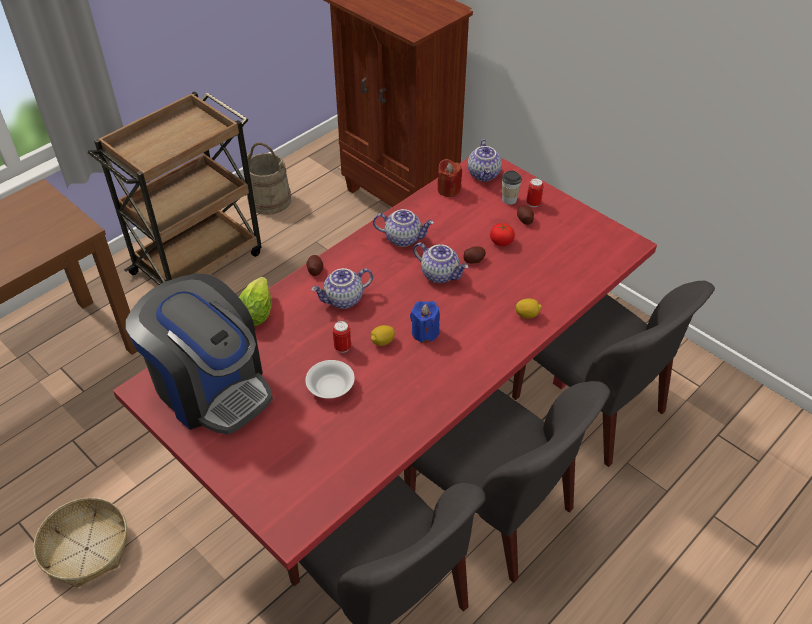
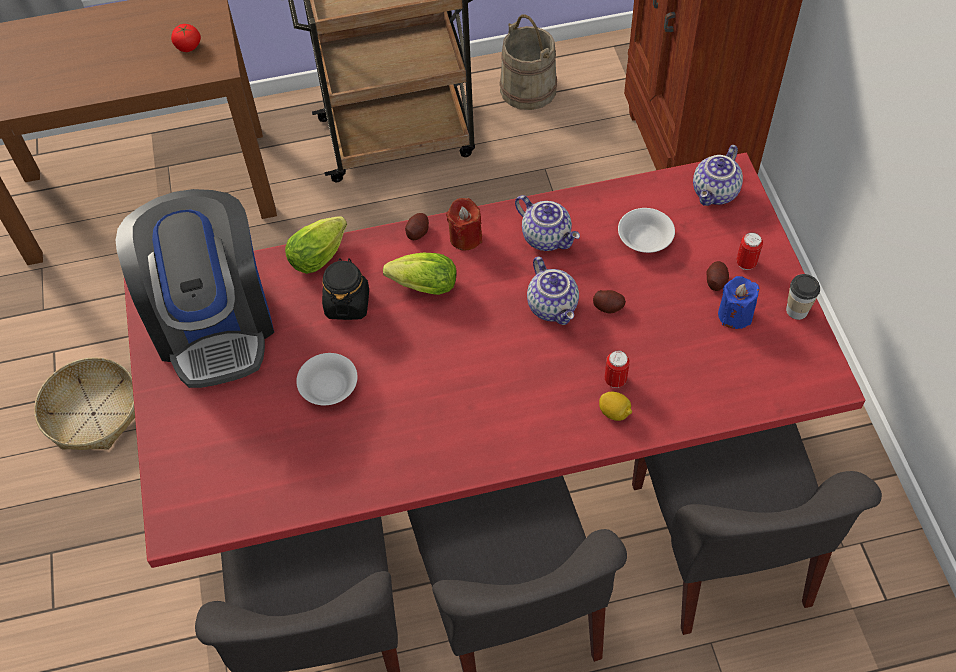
camera: 35 degrees right, 10 degrees up
teapot [311,268,373,309] -> lettuce [383,253,457,295]
can [332,321,351,353] -> can moved to [605,351,630,388]
lemon [371,325,395,346] -> none
blue candle [410,301,440,343] -> blue candle moved to [718,276,760,329]
red candle [438,159,462,197] -> red candle moved to [446,198,482,250]
tomato [490,223,515,246] -> tomato moved to [171,24,201,52]
cup [502,171,522,205] -> cup moved to [786,274,820,320]
none -> black jar [322,258,369,320]
none -> white bowl [618,208,675,253]

